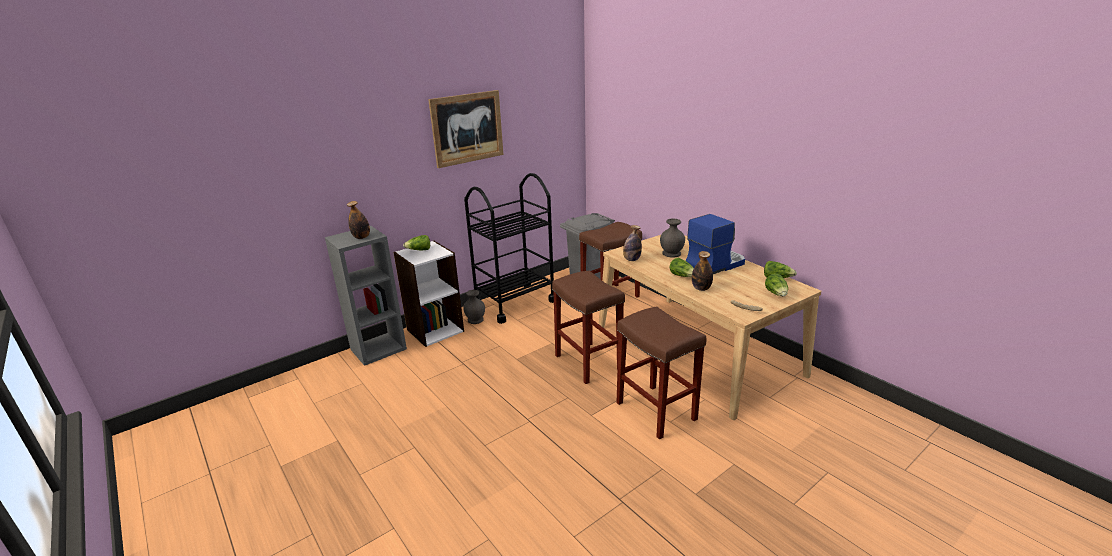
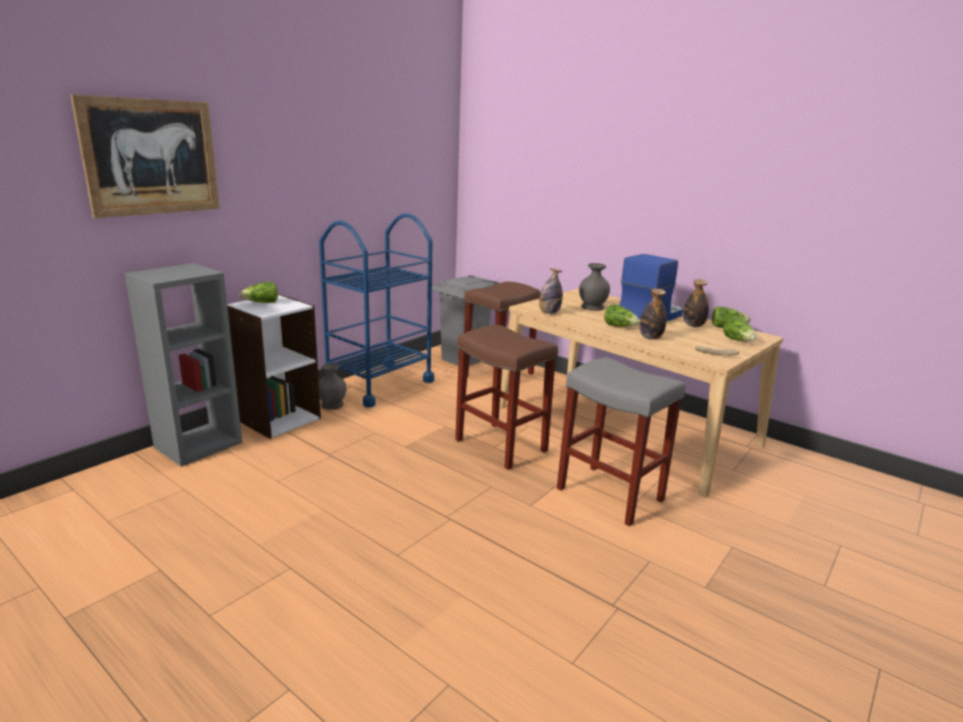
camera: 15 degrees left, 5 degrees down
bottle [347,201,370,239] -> bottle moved to [683,279,709,327]
picture [428,90,503,168] -> picture moved to [70,95,220,218]
black cart [464,173,554,324] -> blue cart [319,213,434,408]
brown stool [617,306,707,439] -> grey stool [557,357,685,527]

